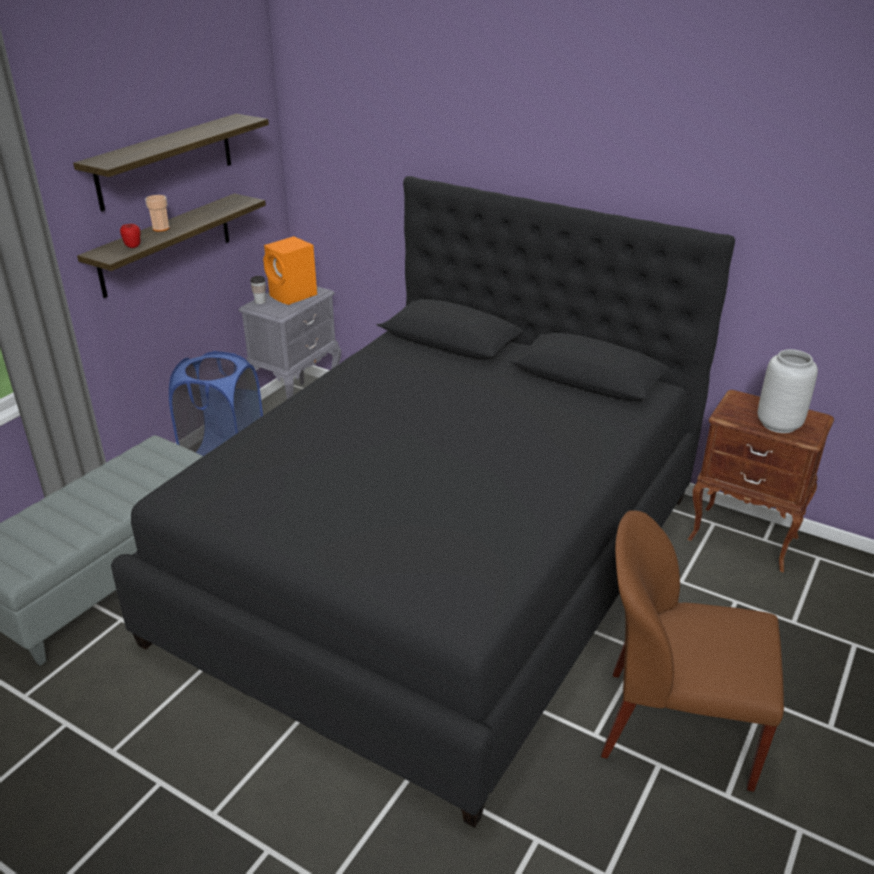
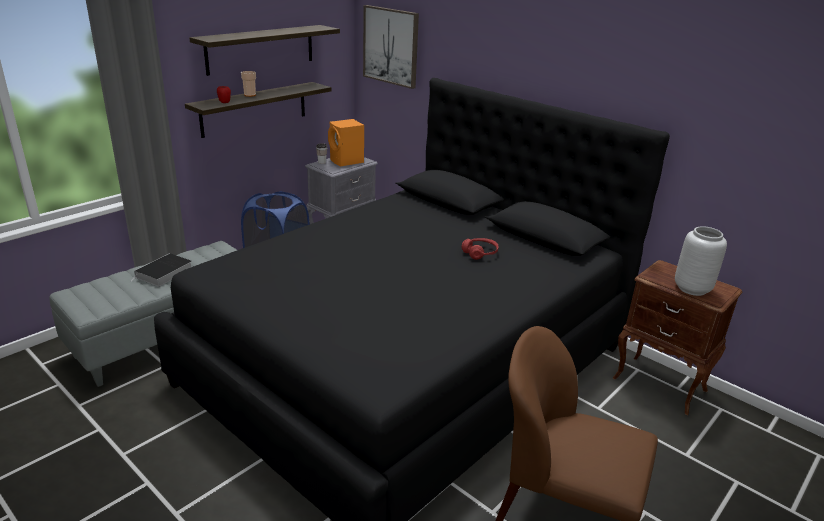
camera: 10 degrees right, 5 degrees down
none -> book [130,253,192,287]
none -> picture [363,5,419,89]
none -> red headphones [461,238,499,260]

